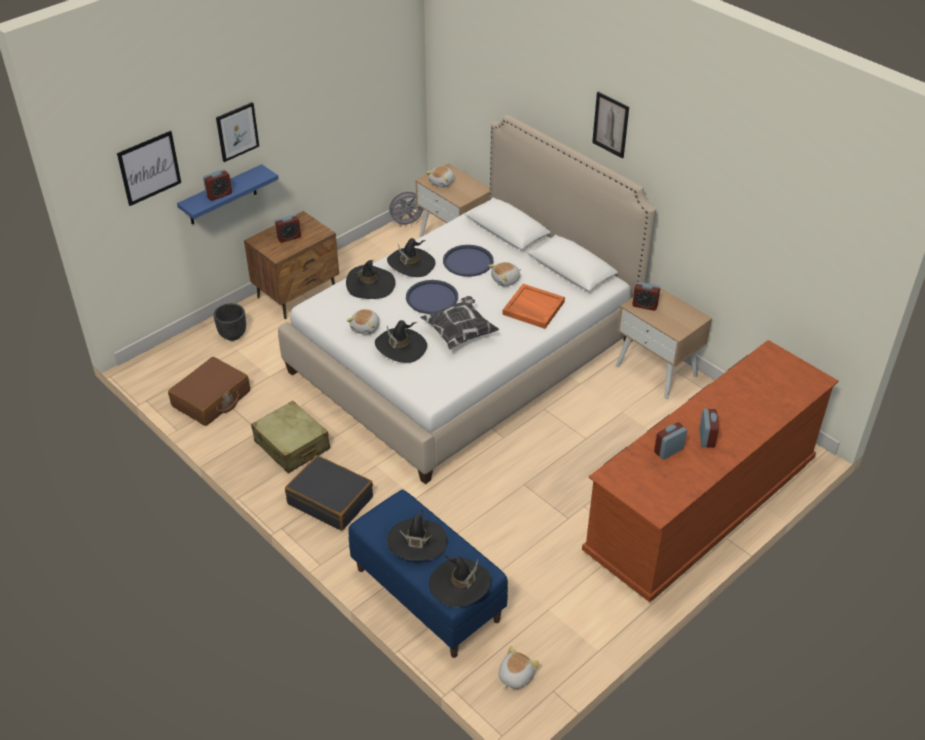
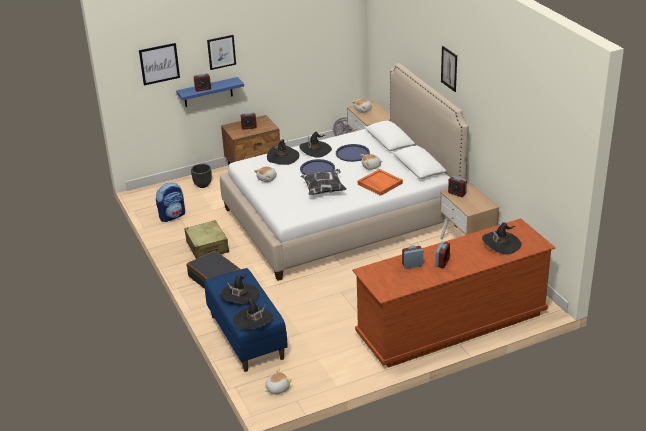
camera: 20 degrees right, 10 degrees down
brown suitcase [168,357,250,426] -> backpack [156,183,185,222]
black hat [375,320,427,363] -> black hat moved to [482,222,522,254]

